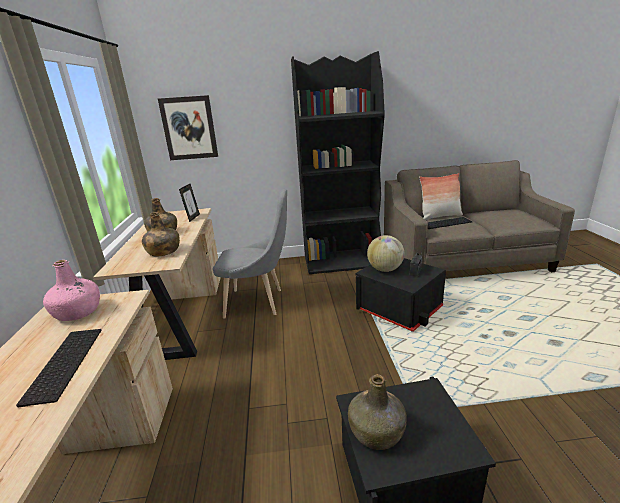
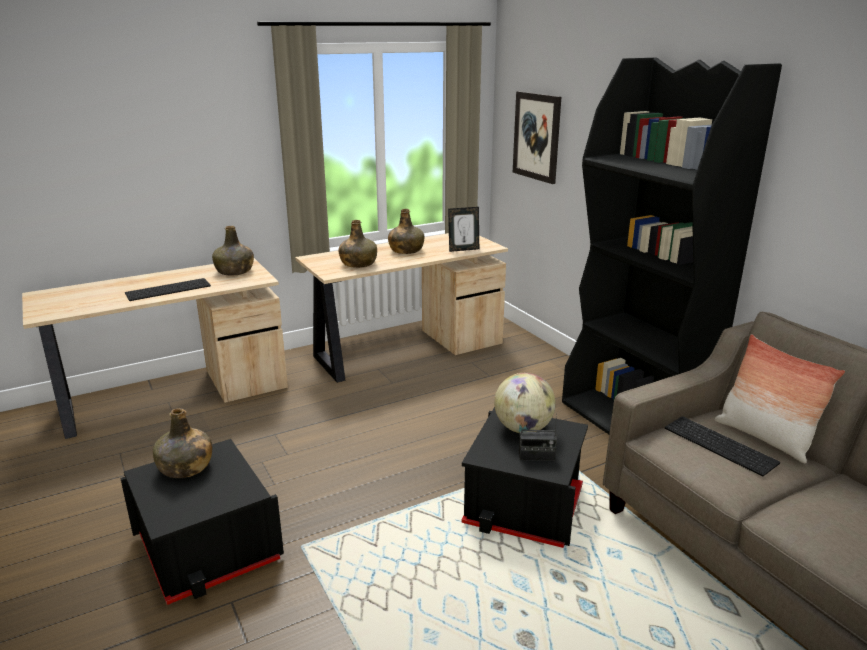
camera: 65 degrees right, 0 degrees up
pink bottle [43,260,100,321] -> green bottle [212,226,254,276]
grey chair [213,189,287,319] -> none

